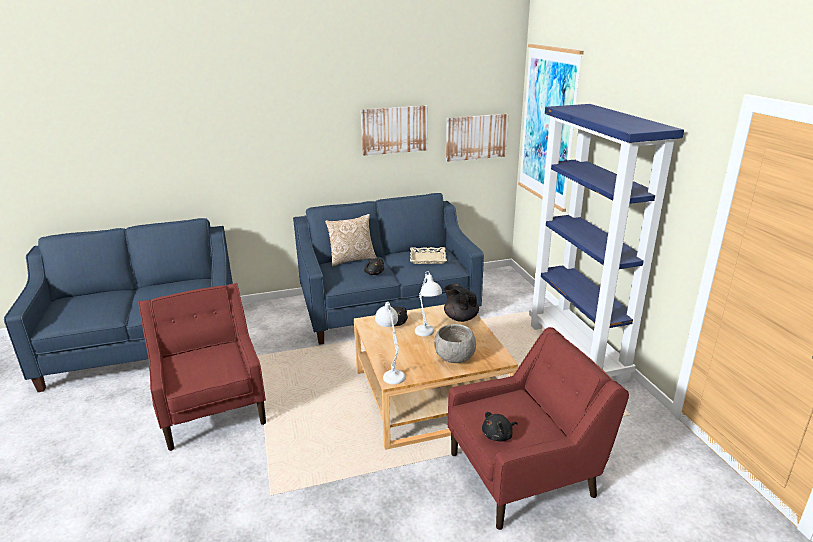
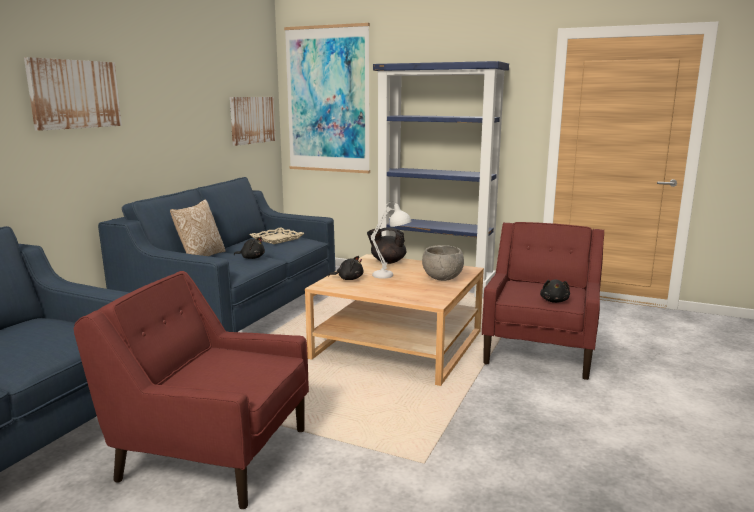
camera: 50 degrees left, 10 degrees down
picture [361,105,427,156] -> picture moved to [24,57,122,131]
white table lamp [375,302,405,385] -> none

